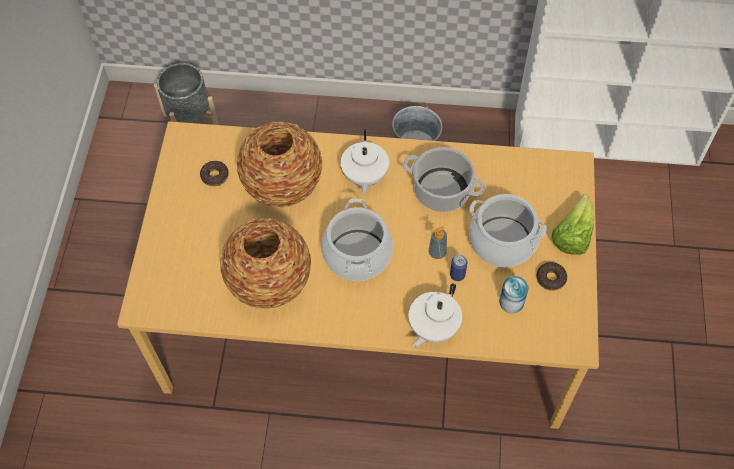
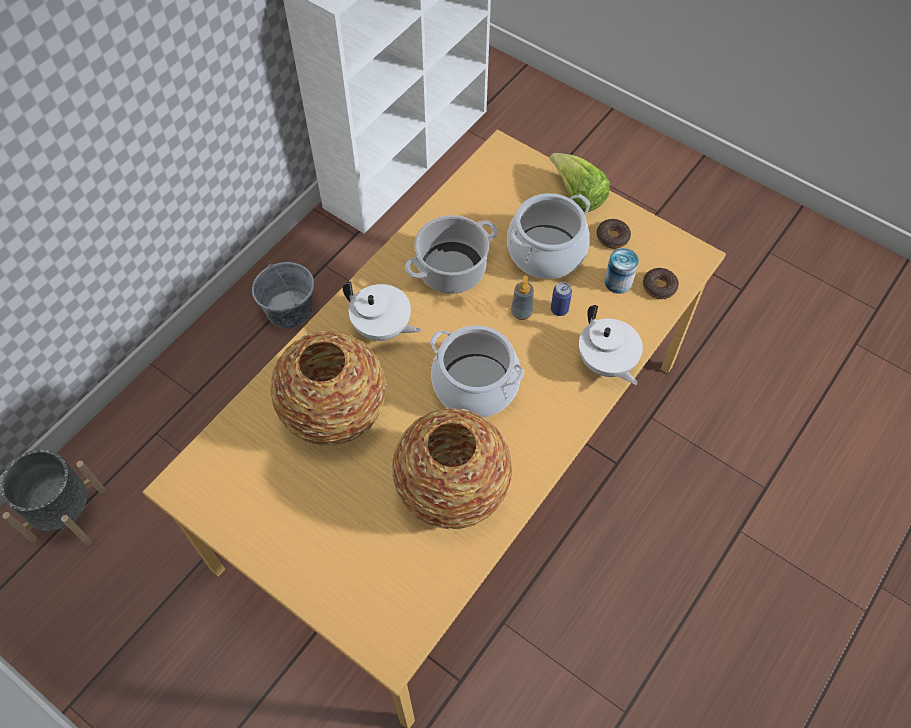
camera: 60 degrees left, 0 degrees up
donut [200,161,229,186] -> donut moved to [643,268,679,299]

